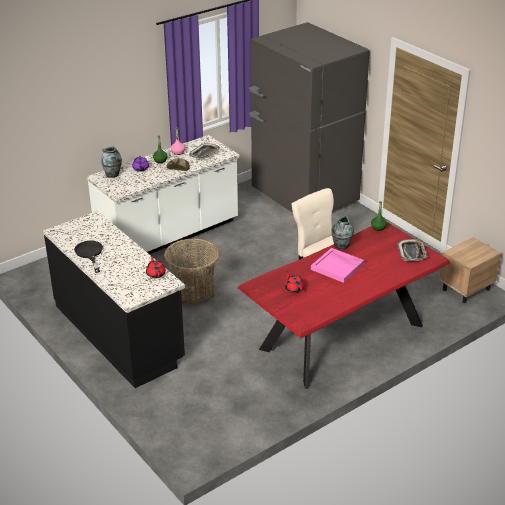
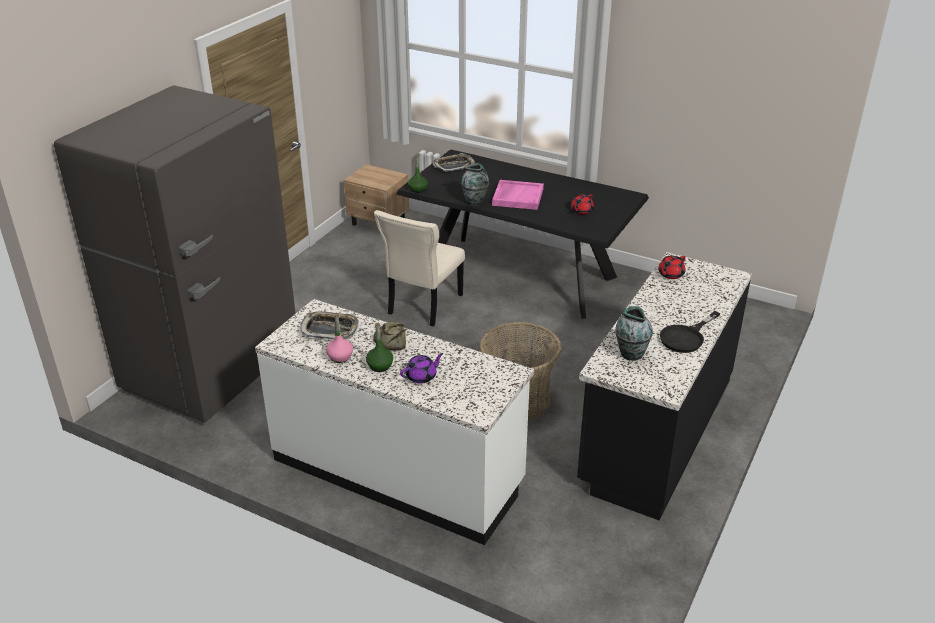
camera: 115 degrees left, 0 degrees up
vase [101,146,122,178] -> vase moved to [615,306,653,361]
red dining table [238,222,450,389] -> black dining table [396,149,649,319]

